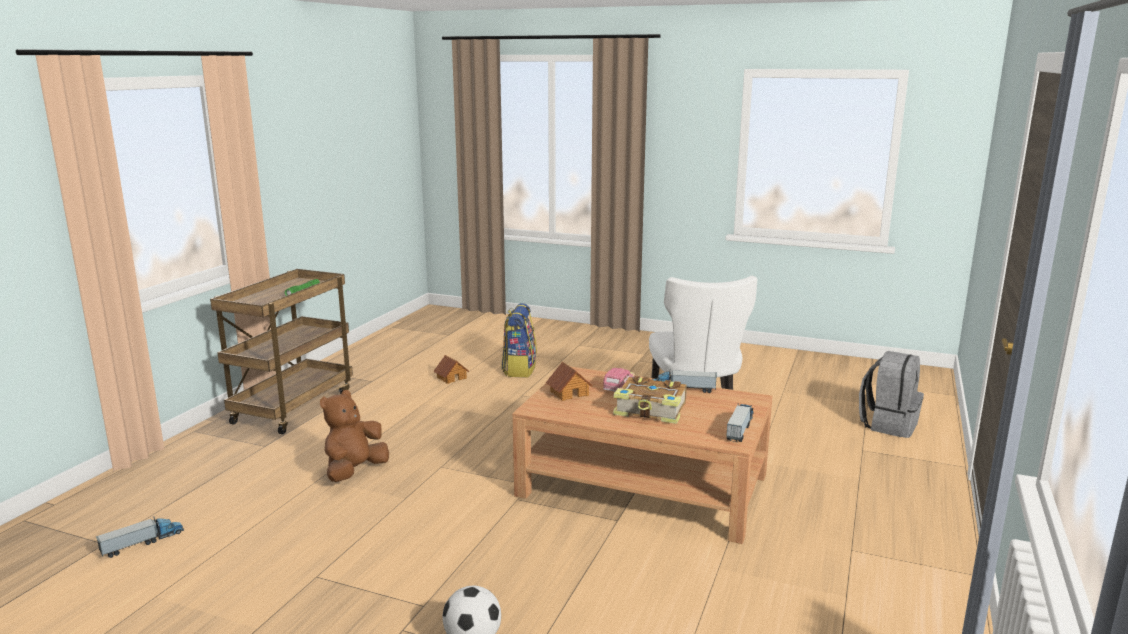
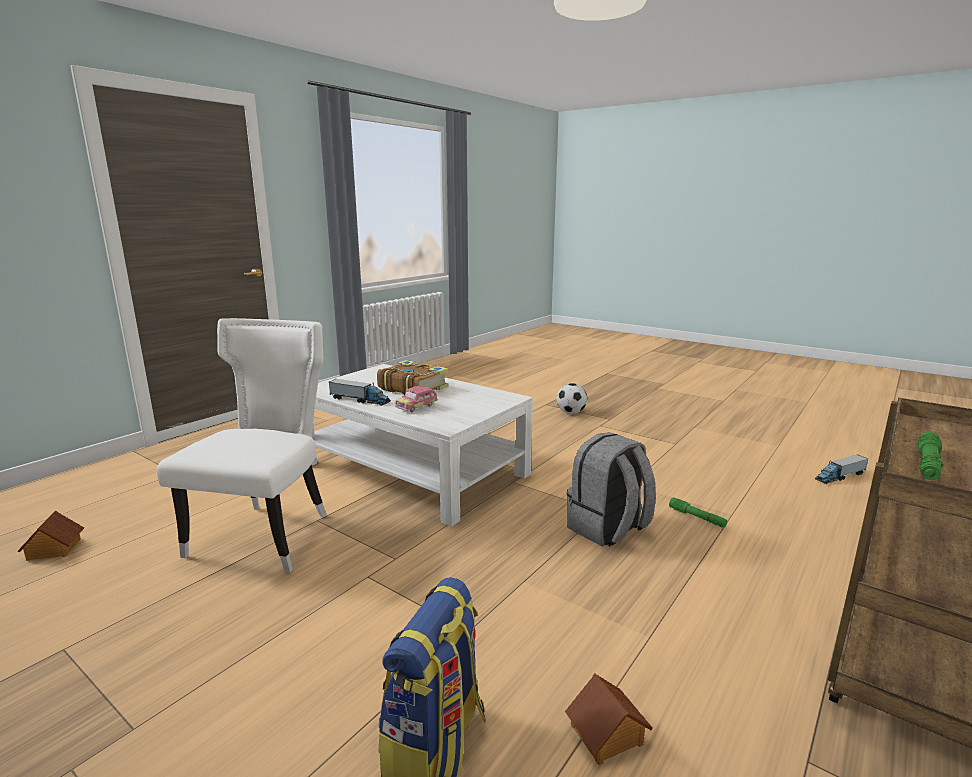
camera: 165 degrees left, 0 degrees up
brown plush toy [320,390,389,482] -> green flashlight [669,498,727,528]
brown coffee table [512,366,773,544] -> white coffee table [312,364,533,527]
toy house [546,362,593,401] -> toy house moved to [18,511,84,561]
toy truck [726,403,754,442] -> none
grey backpack [859,351,924,438] -> grey backpack moved to [567,432,656,547]

